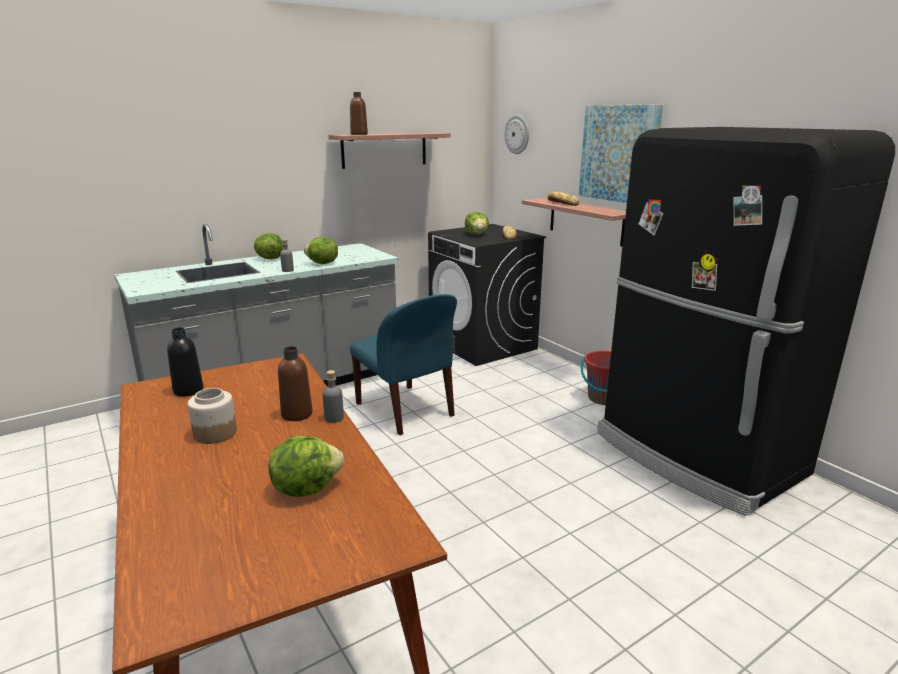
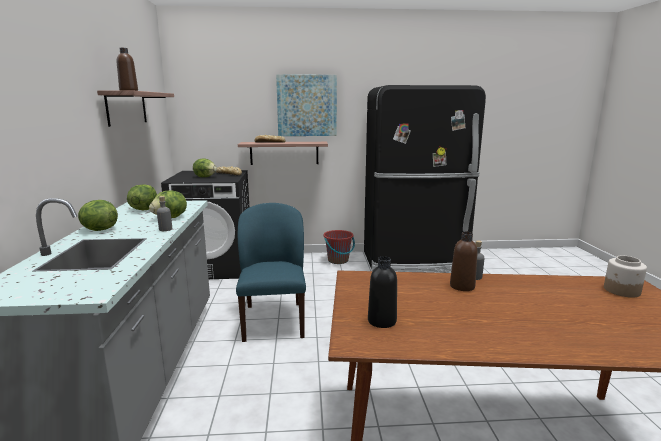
camera: 60 degrees left, 5 degrees down
jar [188,388,237,444] -> jar moved to [604,255,647,298]
lettuce [268,436,344,497] -> lettuce moved to [127,184,157,211]
blue chair [350,294,457,435] -> blue chair turned 90 degrees counterclockwise [236,203,306,342]
wall clock [504,115,529,154] -> none

